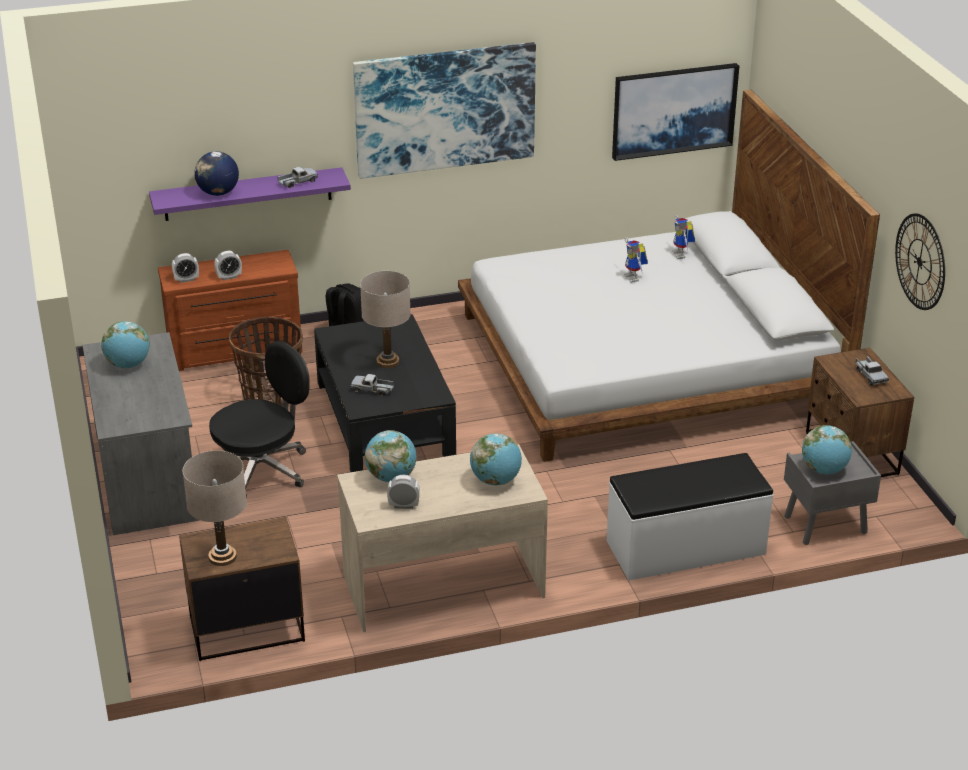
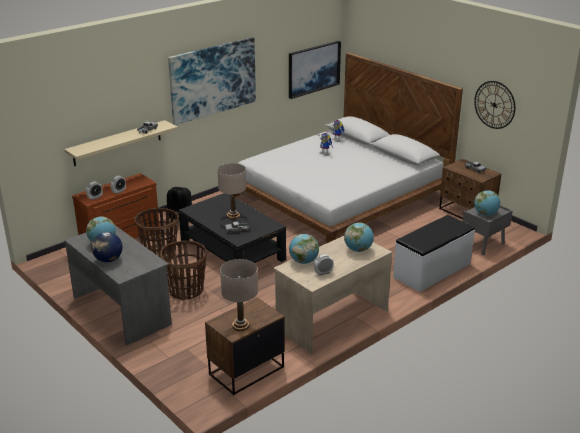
camera: 25 degrees left, 5 degrees down
purple shelf [149,167,351,221] -> beige shelf [64,120,178,166]
globe [194,151,239,196] -> globe moved to [91,232,123,262]
black office chair [209,341,310,499] -> basket [160,241,207,300]

